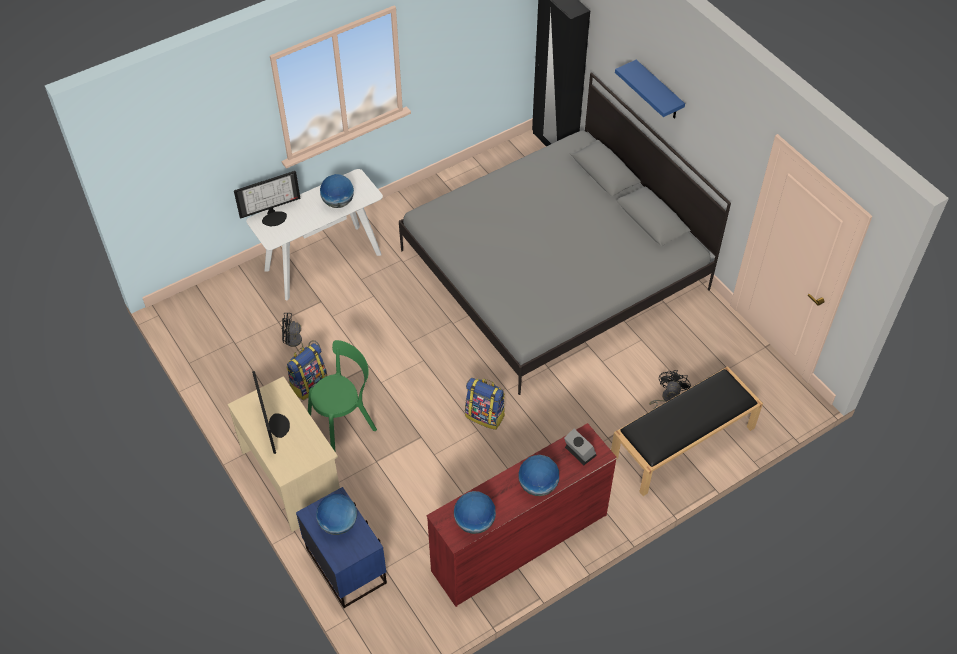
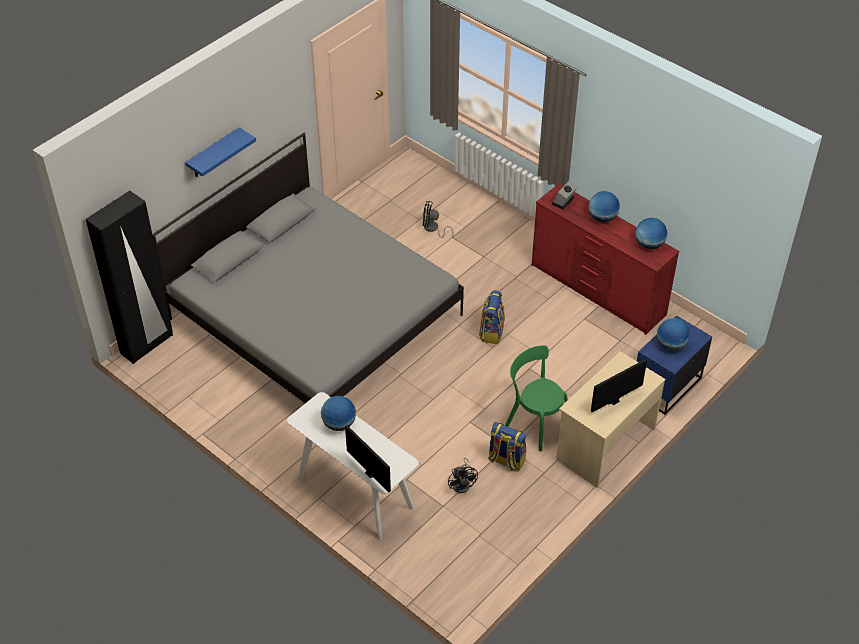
camera: 105 degrees left, 5 degrees down
black bench [611,366,763,496] -> none

